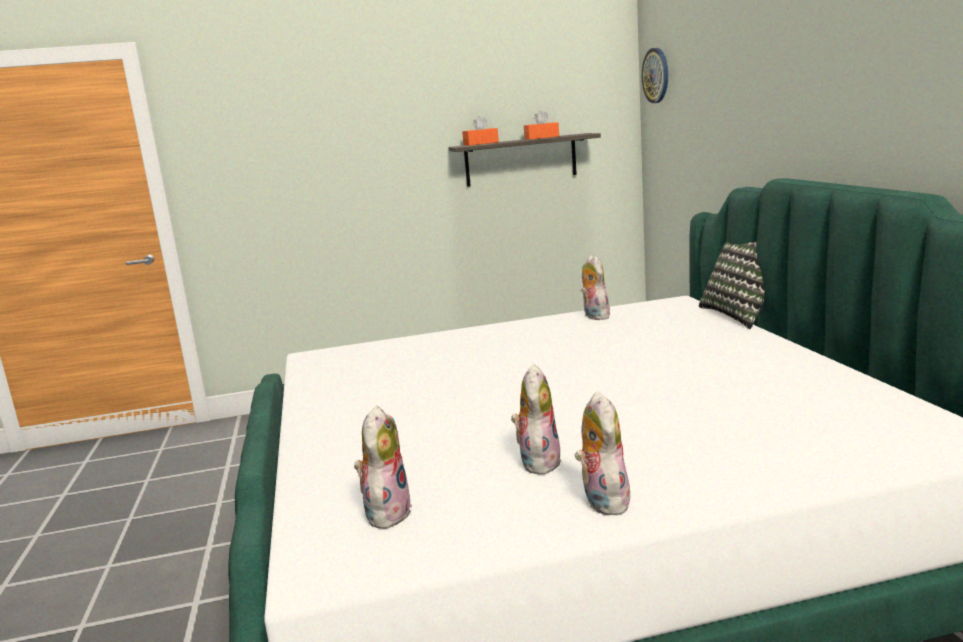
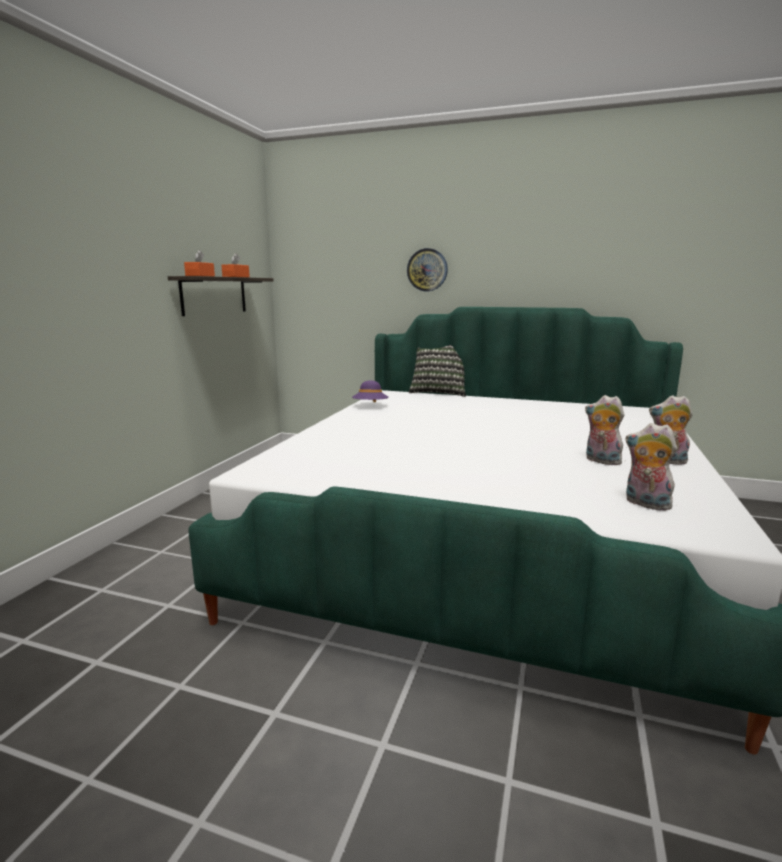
camera: 60 degrees left, 0 degrees up
plush toy [581,255,610,320] -> purple hat [352,380,389,402]
wall clock [642,48,668,103] -> wall clock moved to [407,248,448,291]

